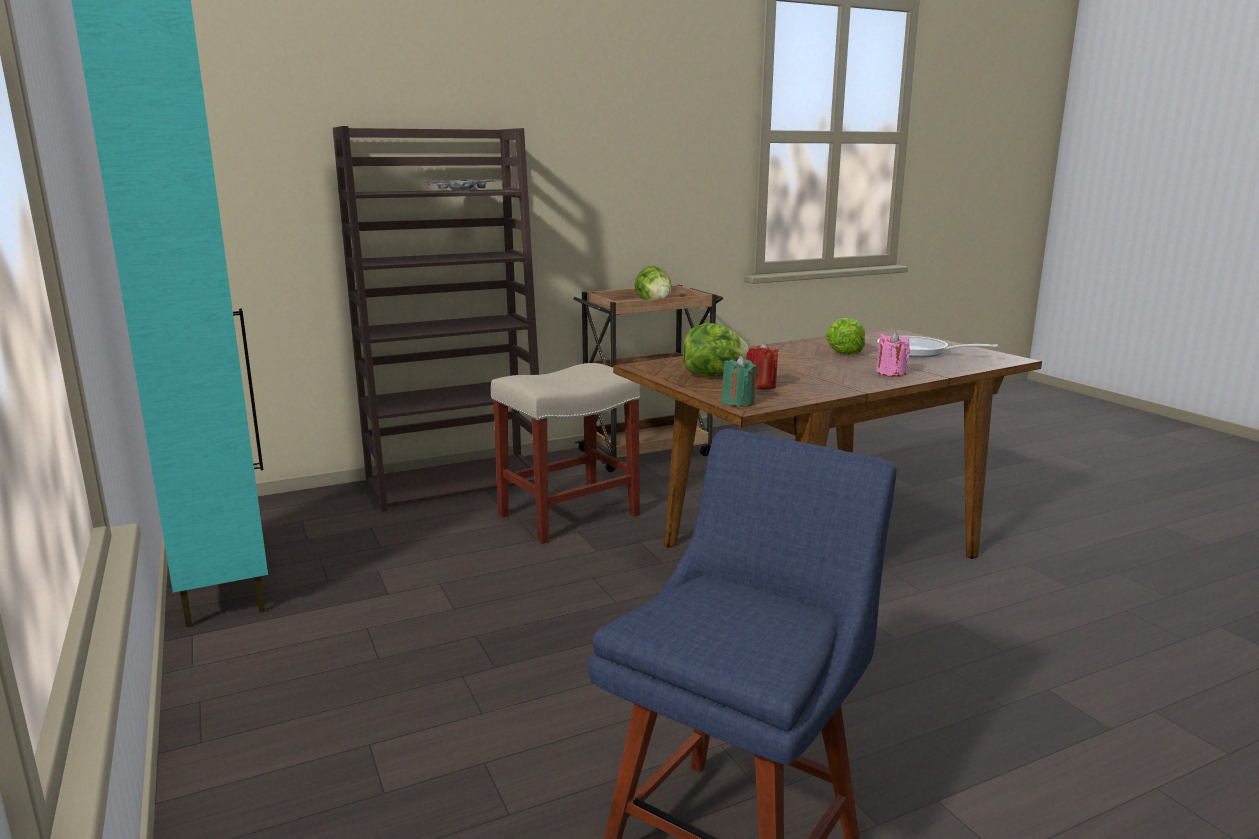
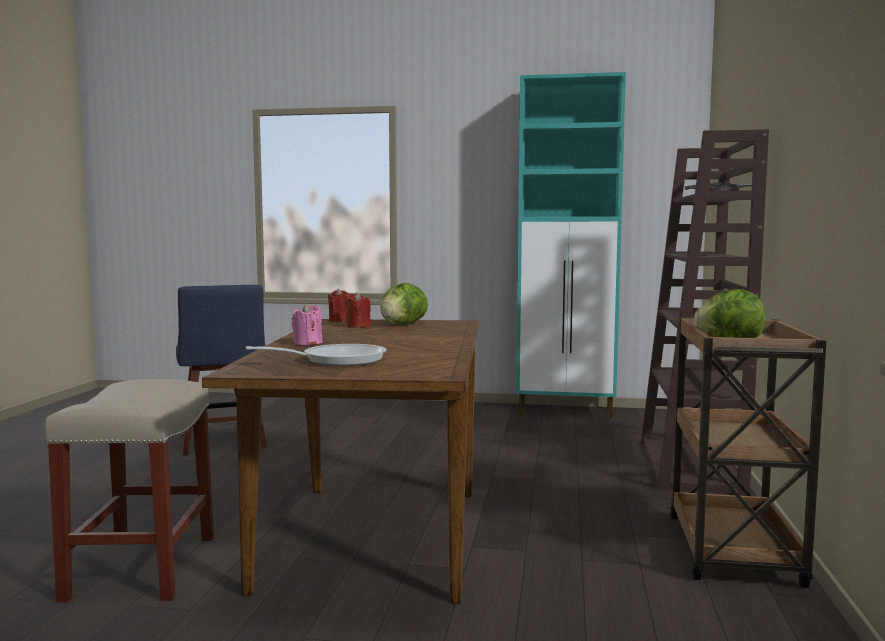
camera: 125 degrees right, 10 degrees down
beige stool [491,363,640,544] -> beige stool moved to [45,379,214,602]
green candle [722,356,758,407] -> red candle [328,288,349,322]
lettuce [825,318,865,355] -> none

